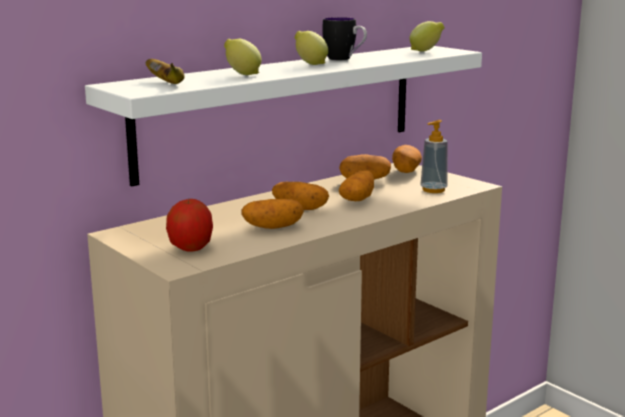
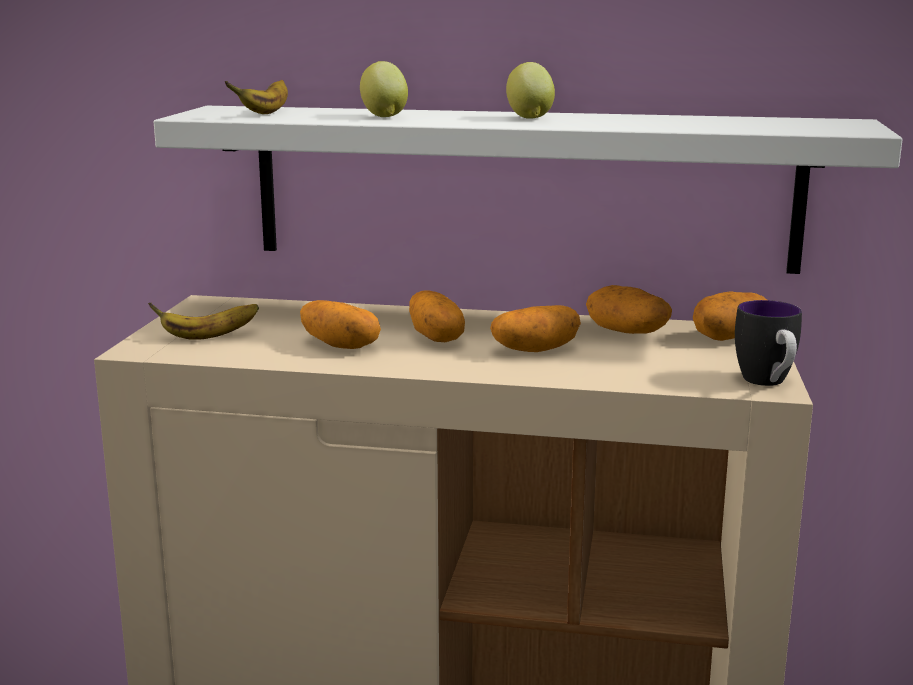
camera: 50 degrees right, 0 degrees up
apple [166,199,213,252] -> banana [148,303,259,340]
mug [322,17,367,60] -> mug moved to [735,300,802,386]
lemon [410,21,444,52] -> none
soap dispenser [420,120,448,193] -> none

